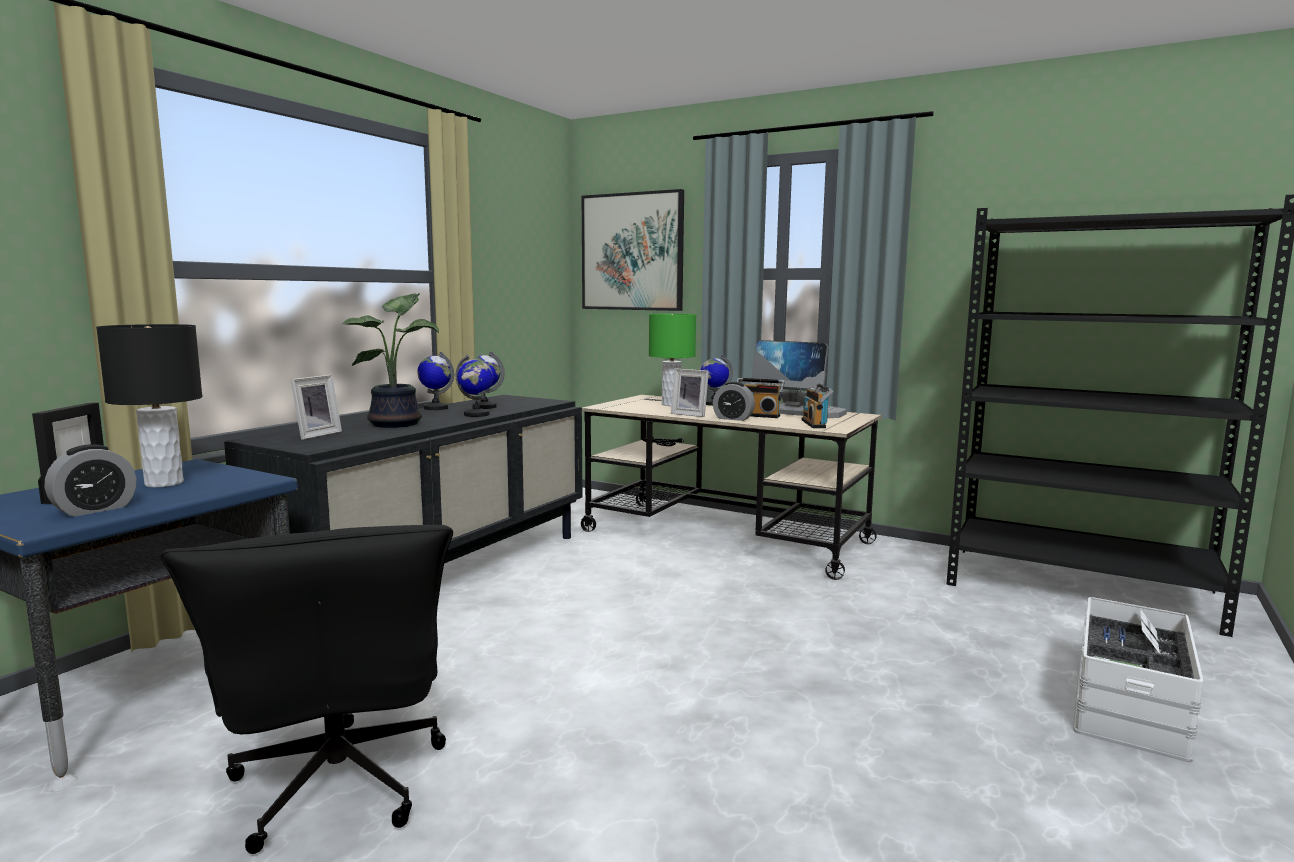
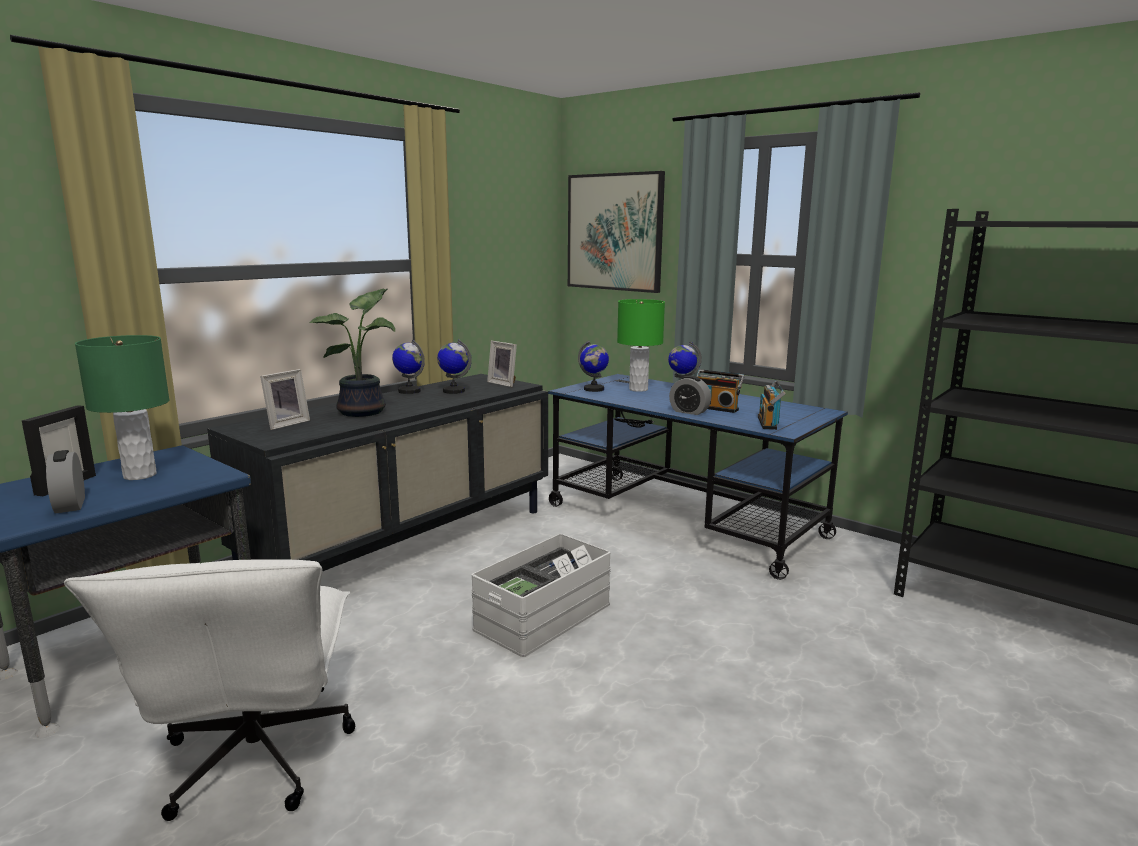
camera: 10 degrees right, 5 degrees up
alarm clock [45,444,137,517] -> alarm clock turned 105 degrees clockwise [46,450,85,513]
black table lamp [96,324,202,487] -> green table lamp [75,335,169,480]
black office chair [160,525,453,854] -> white office chair [64,559,355,821]
globe [456,355,493,417] -> globe moved to [578,340,609,392]
beige desk [581,395,882,580] -> blue desk [548,374,848,580]
picture frame [671,369,709,417] -> picture frame moved to [487,341,517,387]
monitor [751,340,847,418] -> none
white storage box [1073,597,1203,762] -> white storage box moved to [472,534,610,657]

